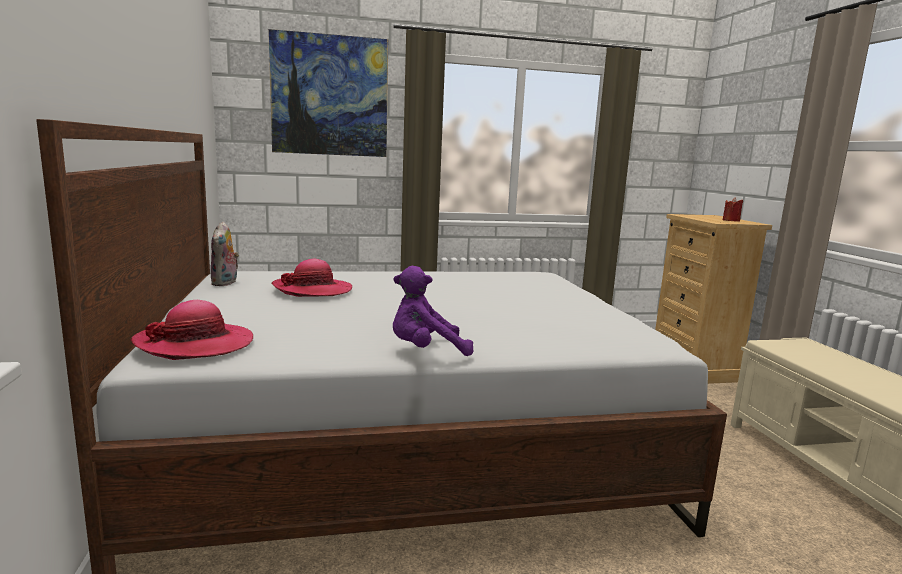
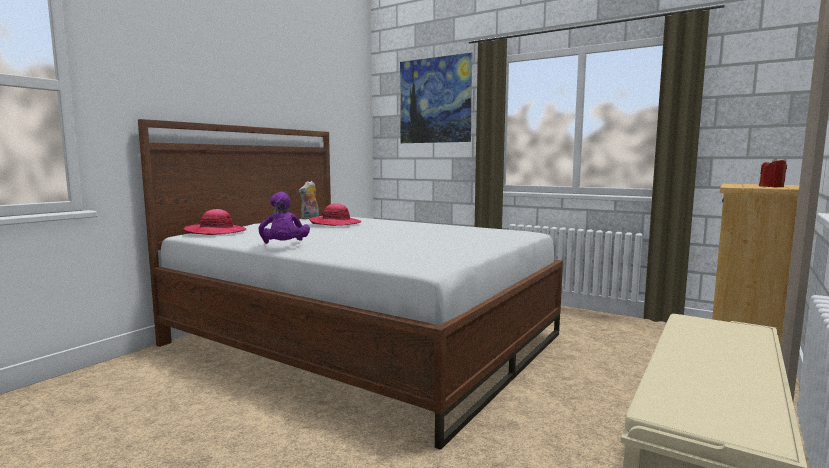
camera: 45 degrees right, 5 degrees down
purple plush toy [393,266,473,356] -> purple plush toy turned 135 degrees counterclockwise [259,192,310,244]

